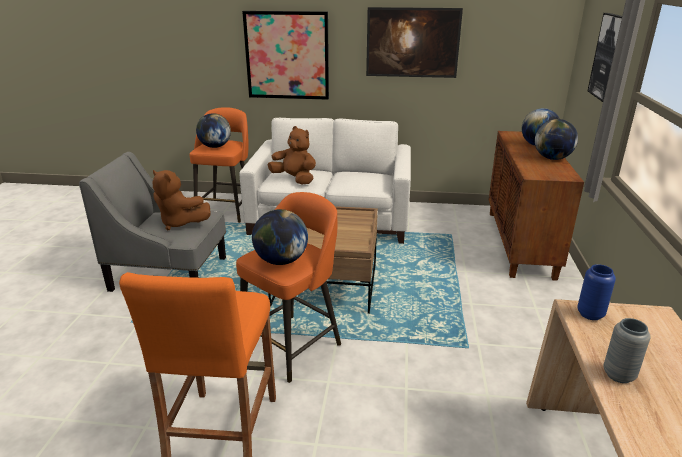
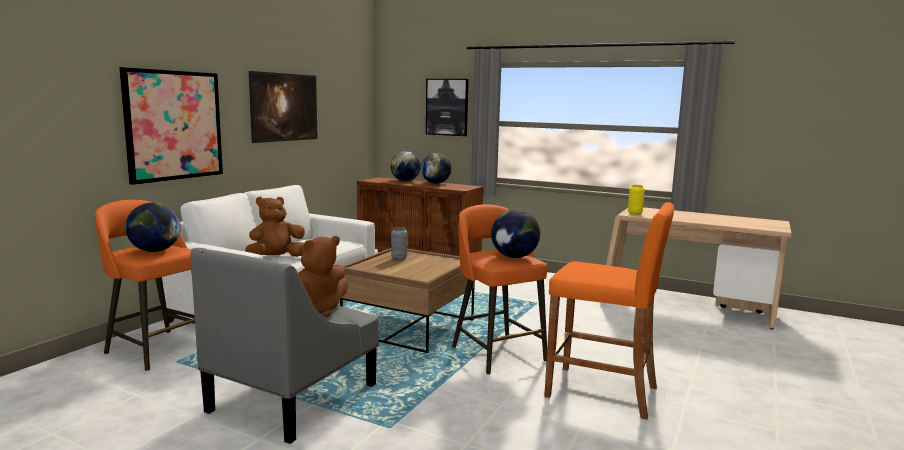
camera: 70 degrees left, 15 degrees down
blue vase [577,264,616,320] -> yellow vase [628,185,645,215]
grey vase [604,318,651,383] -> grey vase moved to [391,227,407,260]

